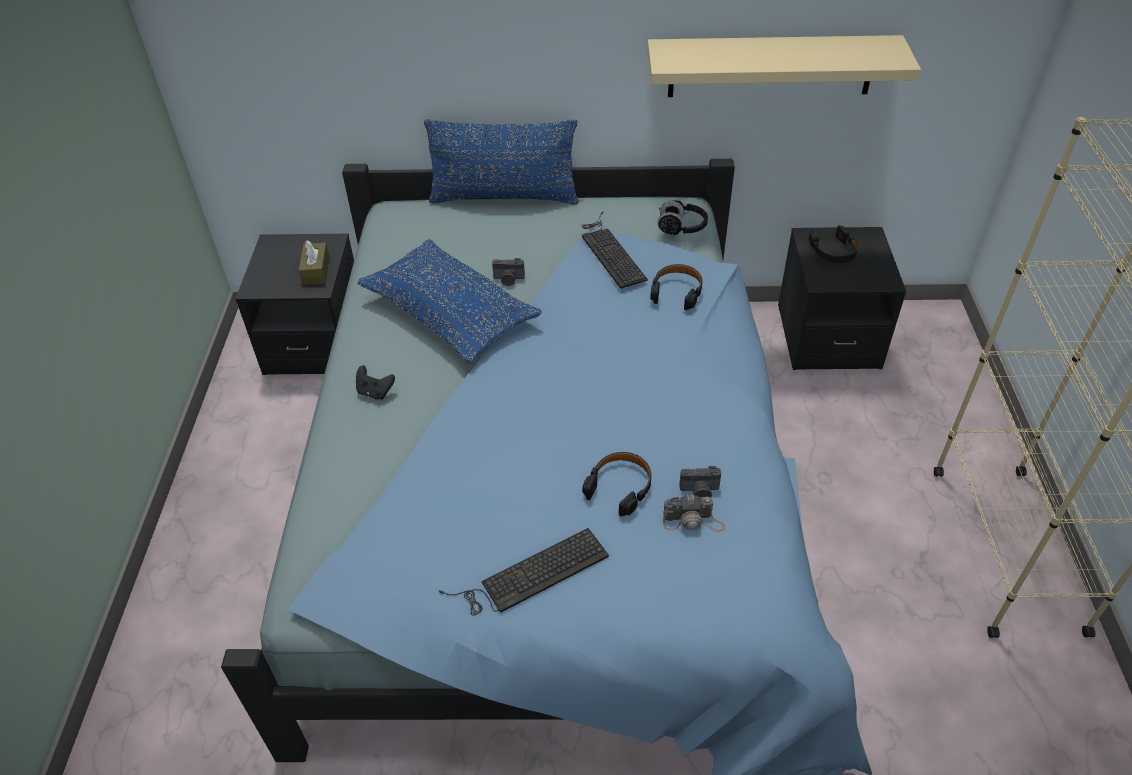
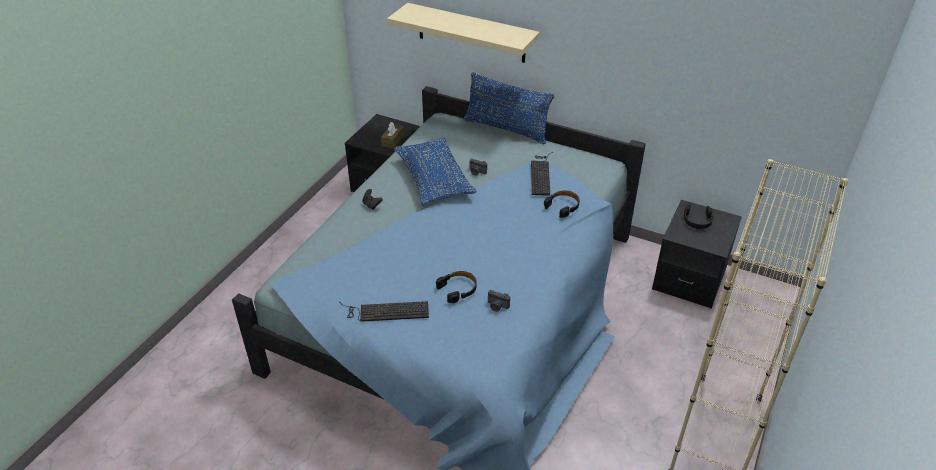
camera: 25 degrees right, 5 degrees down
beige shelf [647,35,921,97] -> beige shelf moved to [387,3,539,63]
black headphones [657,200,708,235] -> none
camera [663,494,725,532] -> none

